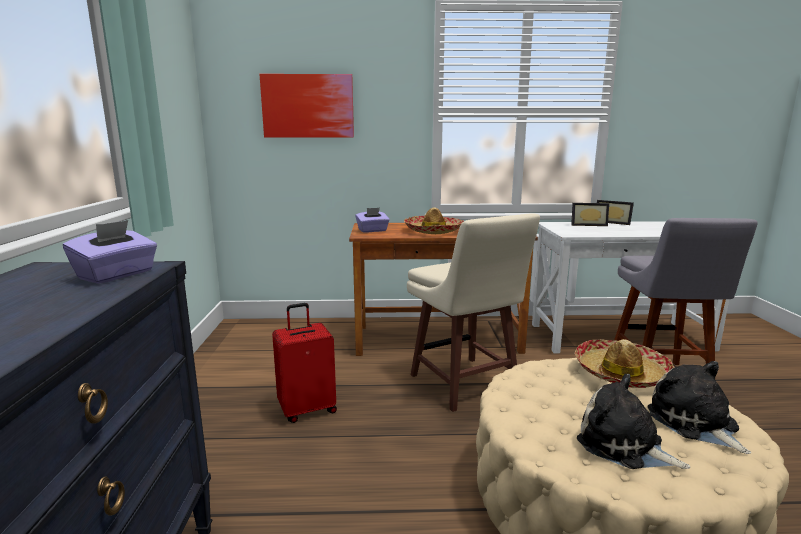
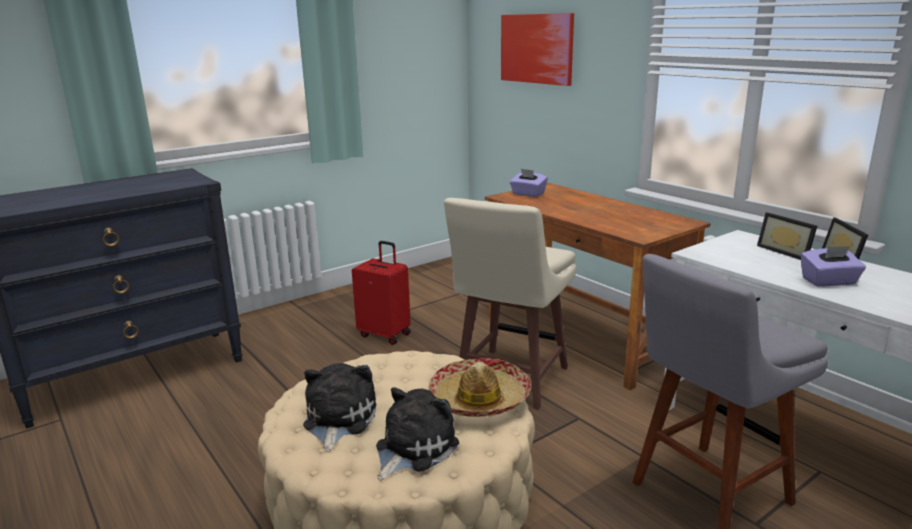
camera: 55 degrees right, 5 degrees up
purple tissue box [63,220,157,284] -> purple tissue box moved to [801,246,866,287]
hat [404,207,464,234] -> none

